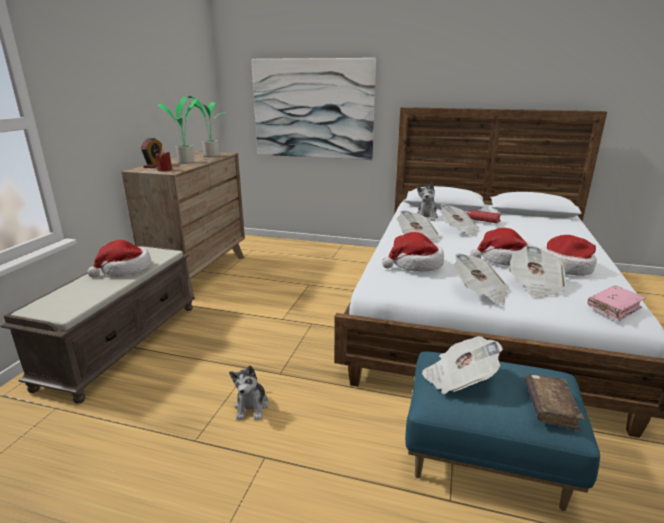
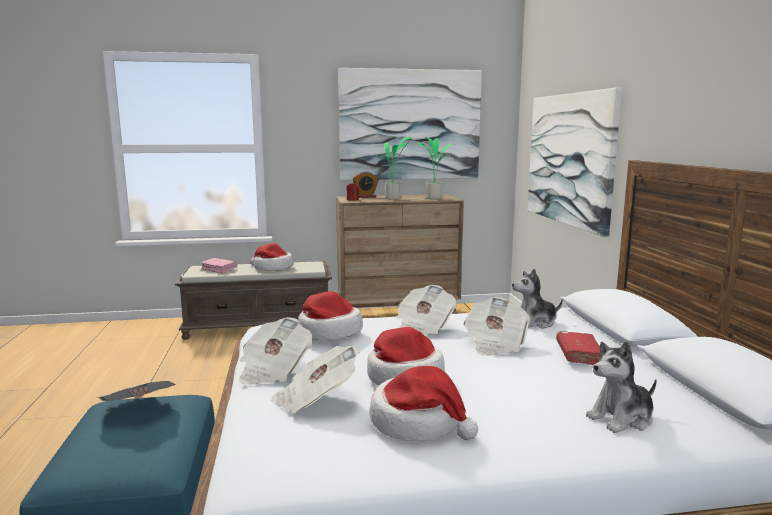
camera: 65 degrees right, 10 degrees down
plush toy [229,365,269,420] -> plush toy moved to [586,341,657,433]
brown book [525,374,585,431] -> none
pink book [587,286,646,321] -> pink book moved to [200,258,237,274]
none -> picture [338,68,482,180]

